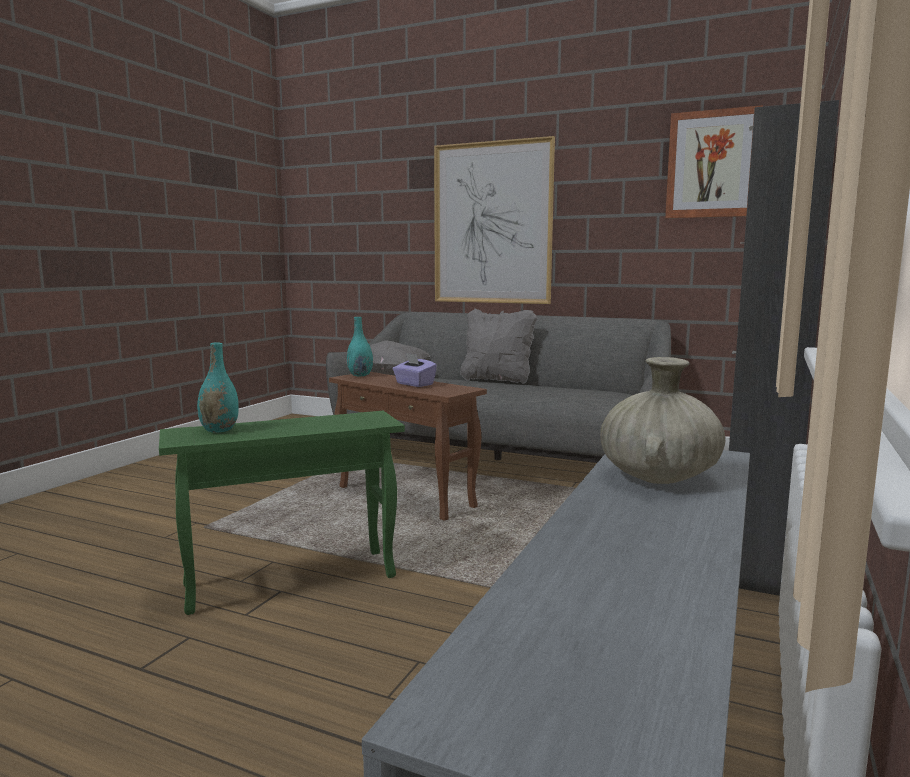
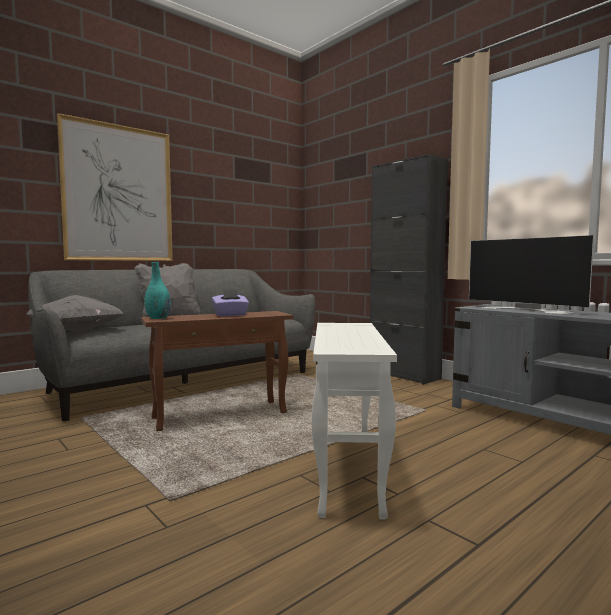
camera: 65 degrees left, 5 degrees down
green side table [159,411,405,615] -> white side table [312,323,397,519]
turquoise vase [197,343,239,433] -> none
beige vase [600,357,725,484] -> television [469,235,594,314]
picture [665,105,763,219] -> none

